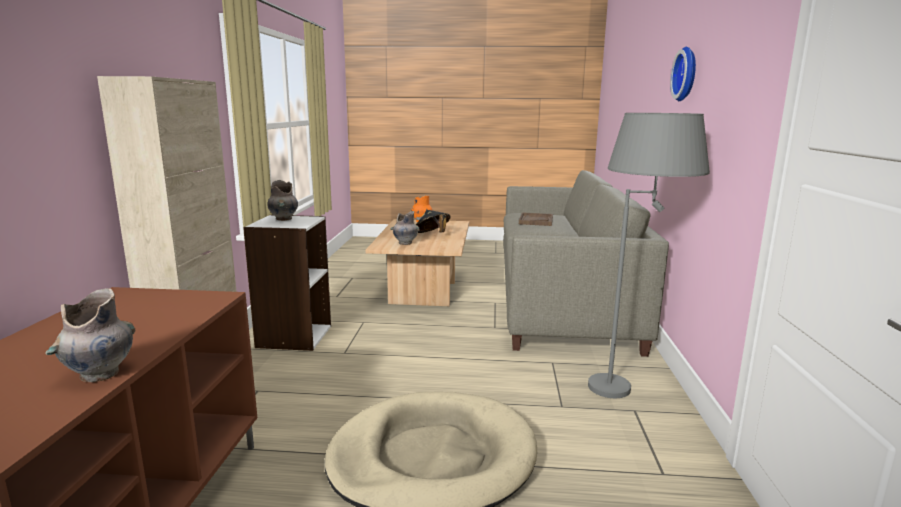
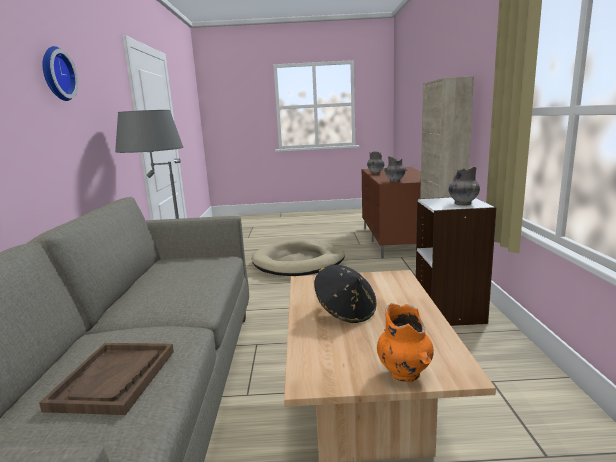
camera: 175 degrees right, 0 degrees up
grey vase [390,211,420,245] -> grey vase moved to [384,156,407,182]

